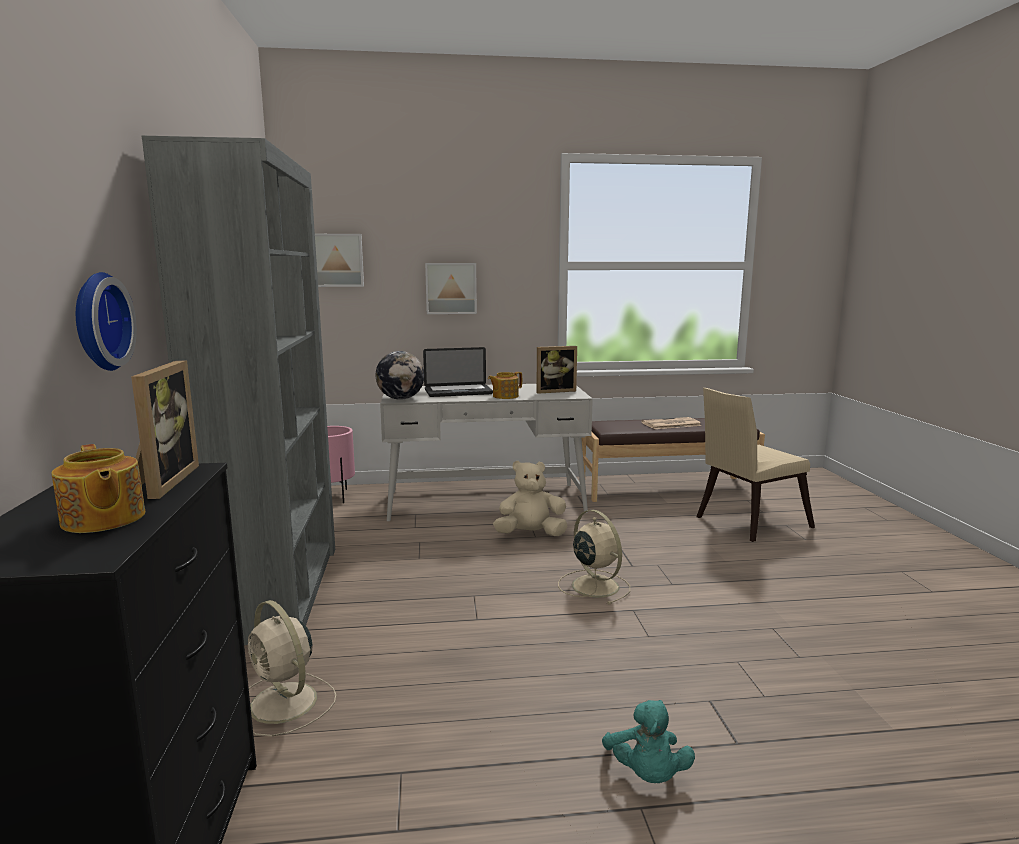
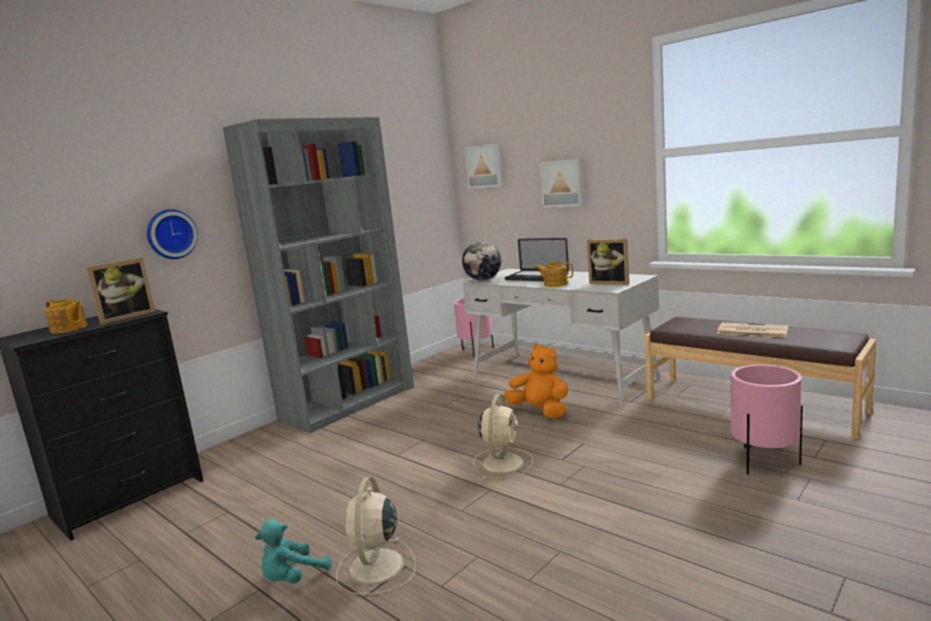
camera: 50 degrees right, 0 degrees up
teapot [51,444,145,533] -> teapot turned 75 degrees counterclockwise [44,298,88,334]
beige fan [248,600,336,736] -> beige fan moved to [336,477,416,595]
beige plush toy [493,461,567,536] -> orange plush toy [504,343,568,418]
beige chair [696,388,815,542] -> pink planter [731,365,803,474]

